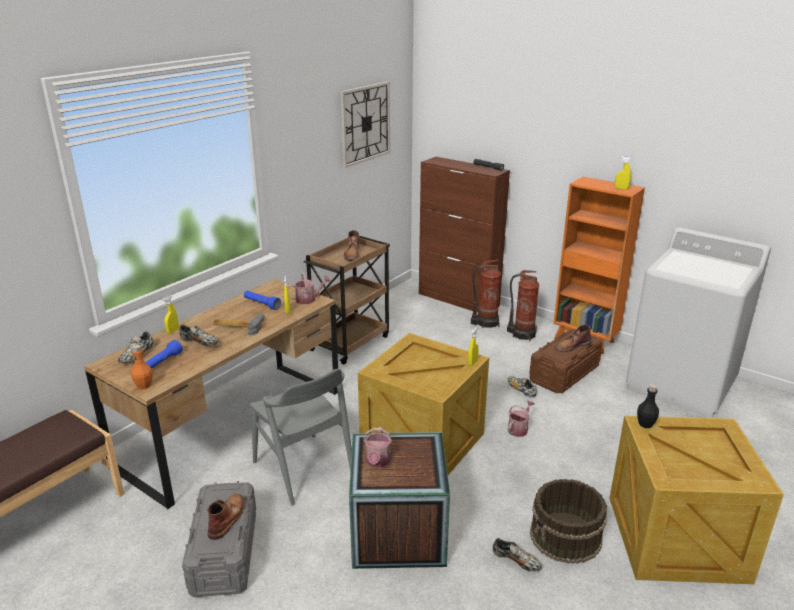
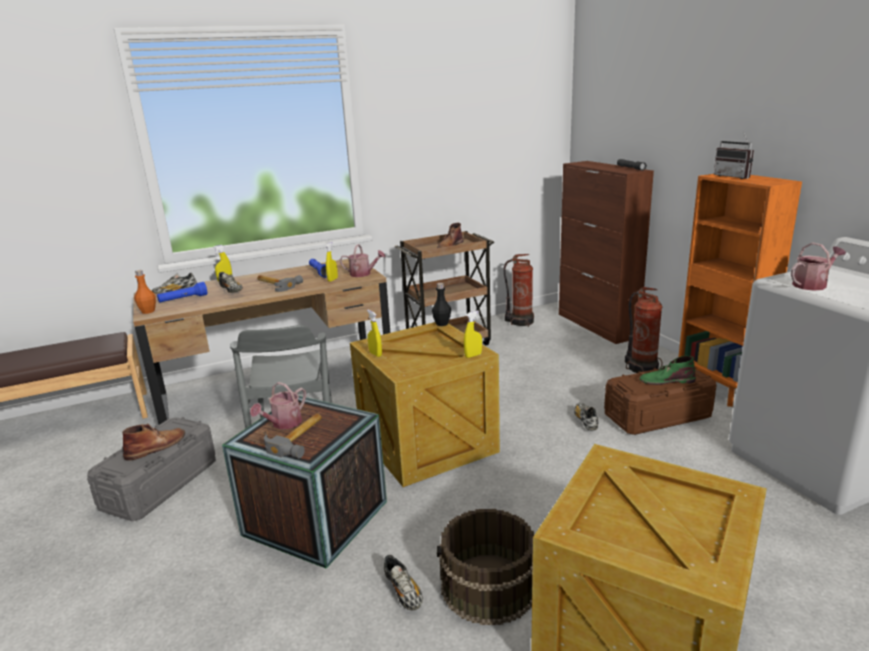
camera: 30 degrees right, 5 degrees down
wall clock [340,82,390,168] -> none
fire extinguisher [471,260,501,328] -> fire extinguisher moved to [504,254,534,327]
watering can [507,400,535,437] -> watering can moved to [791,243,846,291]
brown boot [555,325,591,352] -> green boot [639,356,696,385]
yellow spray bottle [615,156,631,190] -> yellow spray bottle moved to [367,310,382,357]
black bottle [637,384,659,428] -> black bottle moved to [432,283,451,326]
none -> hammer [264,413,322,458]
none -> radio [714,131,754,179]

